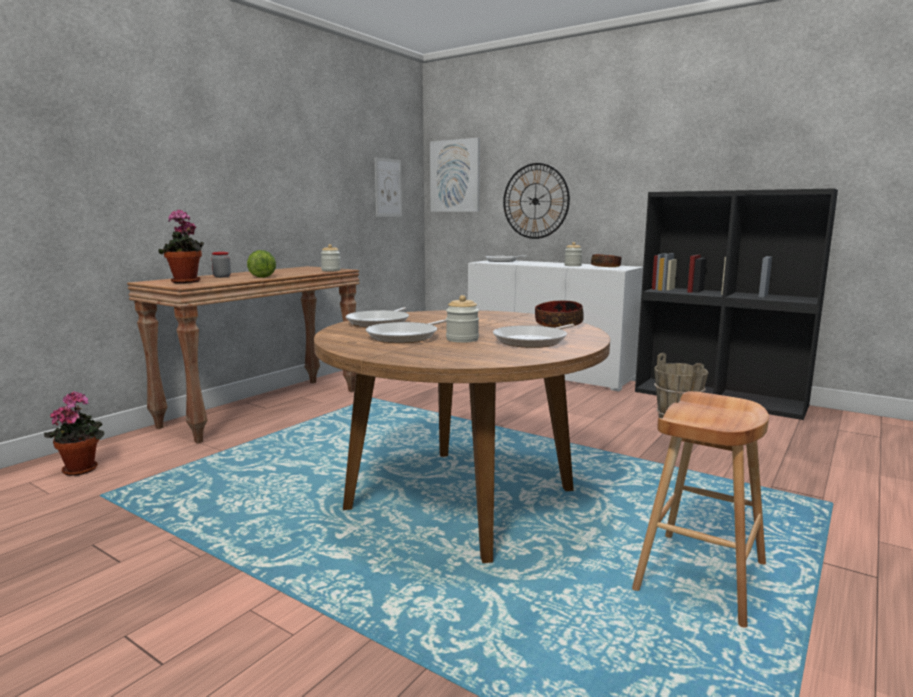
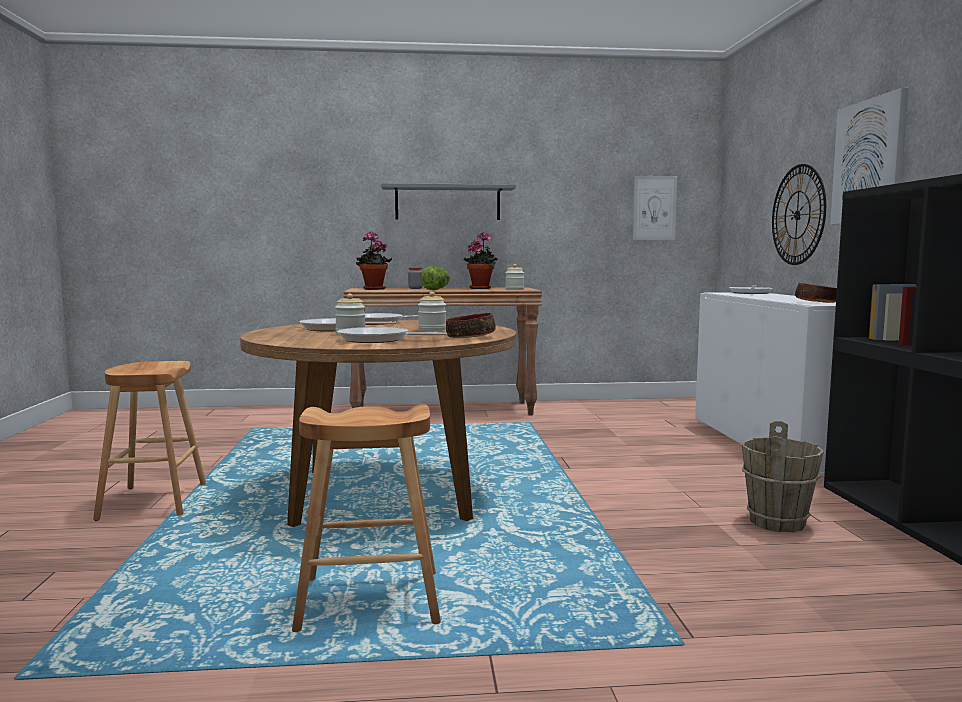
camera: 50 degrees right, 5 degrees down
potted plant [44,391,104,476] -> potted plant moved to [464,232,498,289]
picture [430,138,480,212] -> picture moved to [830,88,908,224]
jar [564,242,582,266] -> jar moved to [418,292,446,331]
none -> brown stool [93,361,206,521]
none -> grey shelf [381,183,516,220]

